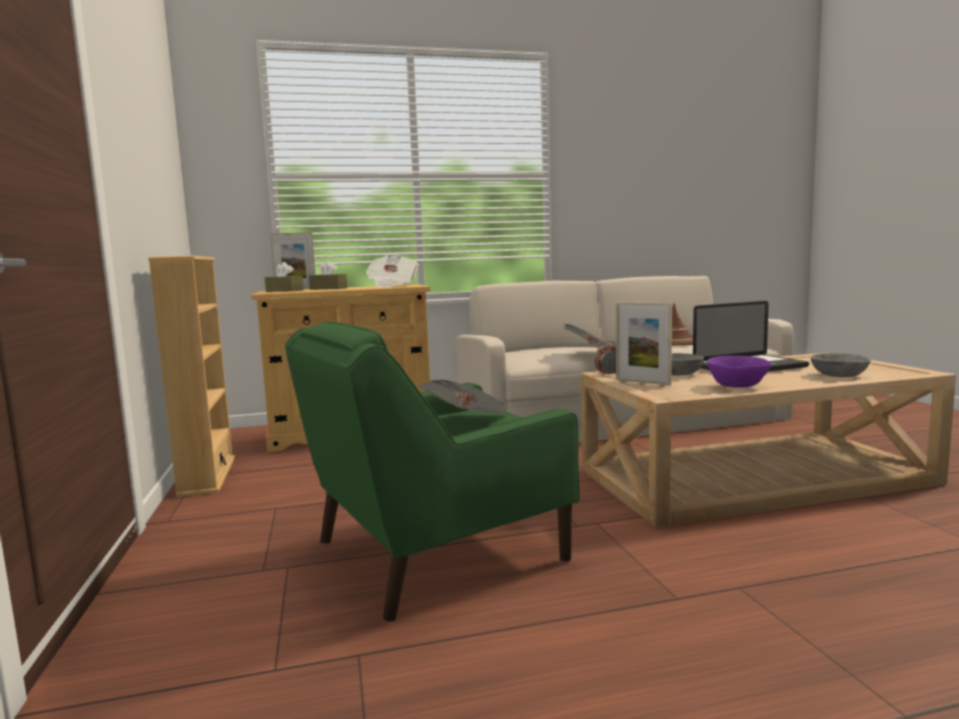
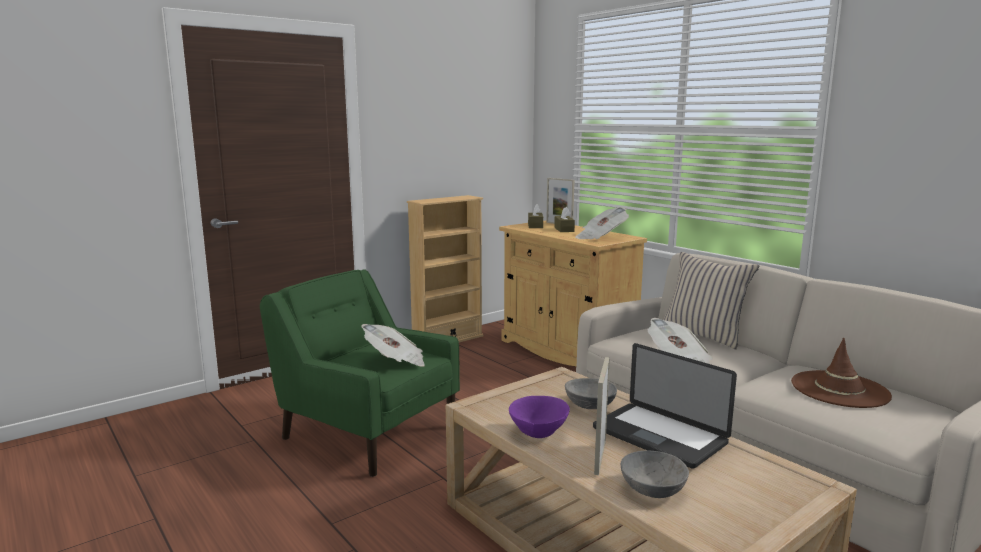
camera: 65 degrees right, 5 degrees up
alarm clock [595,341,616,376] -> none
picture frame [616,302,672,386] -> picture frame moved to [594,357,610,475]
none -> beige pillow [663,252,759,349]

